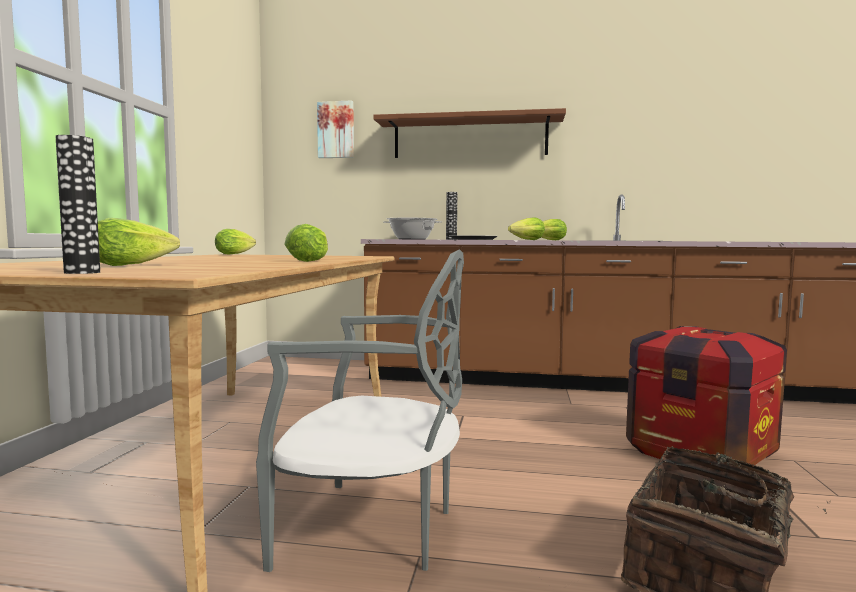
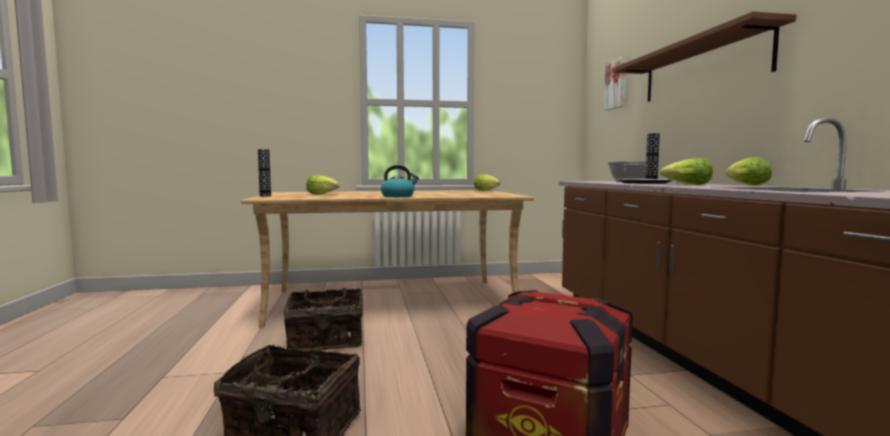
camera: 70 degrees right, 0 degrees up
grey chair [256,249,464,572] -> basket [283,288,363,351]
lettuce [284,224,328,262] -> kettle [381,165,419,197]

